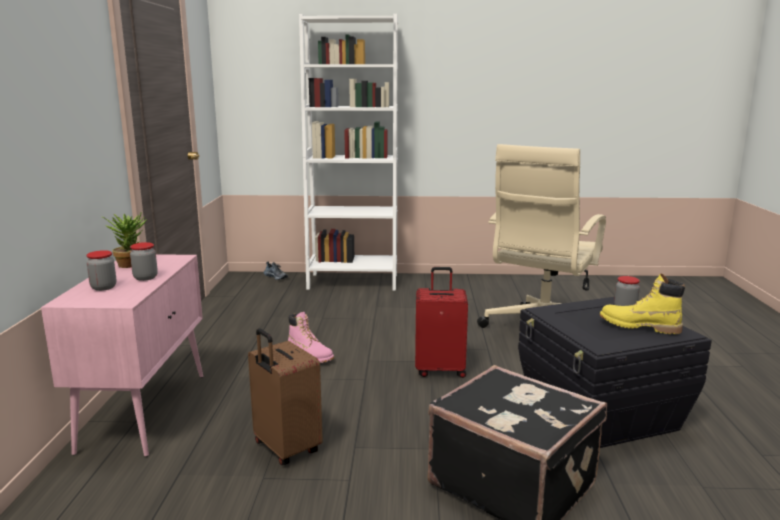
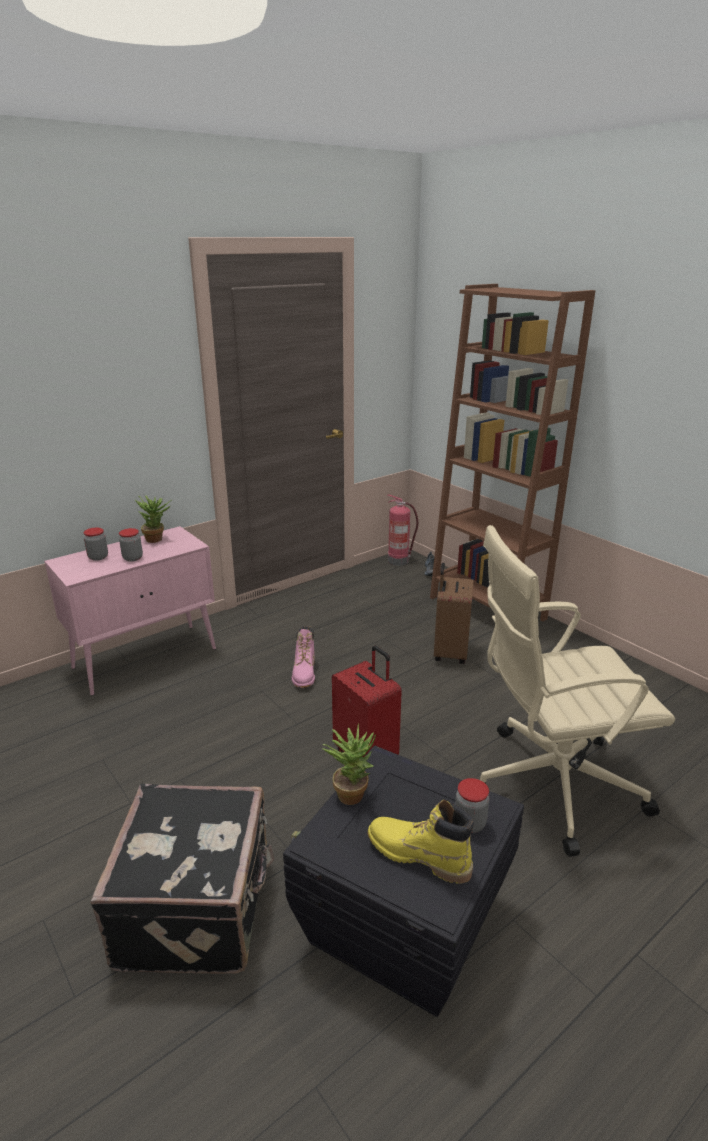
camera: 50 degrees right, 10 degrees up
brown suitcase [248,328,323,465] -> brown suitcase moved to [434,563,474,664]
white bookcase [299,14,398,291] -> brown bookcase [430,284,596,621]
yellow boot [600,273,685,334] -> yellow boot turned 45 degrees counterclockwise [368,800,474,884]
none -> potted plant [322,724,376,805]
none -> fire extinguisher [387,494,418,566]

